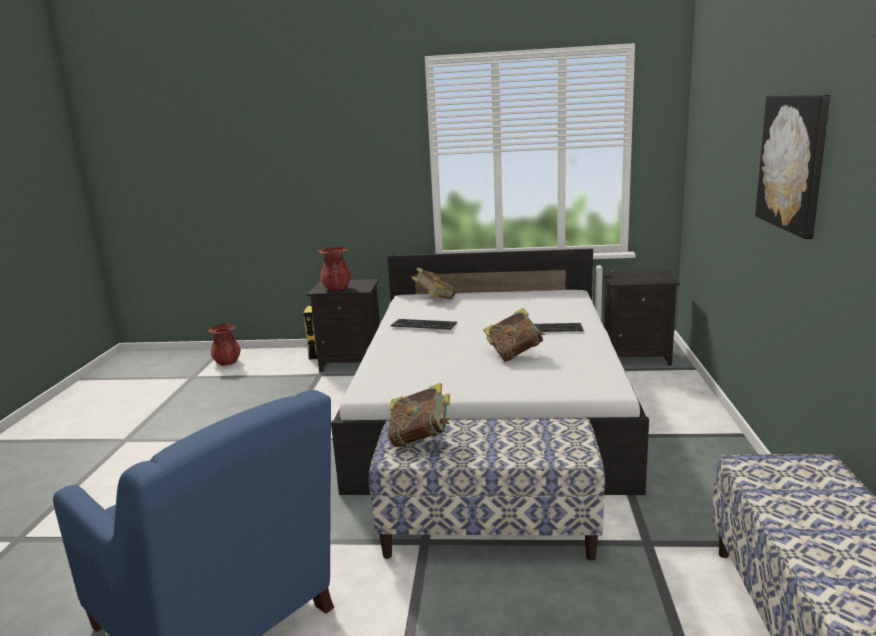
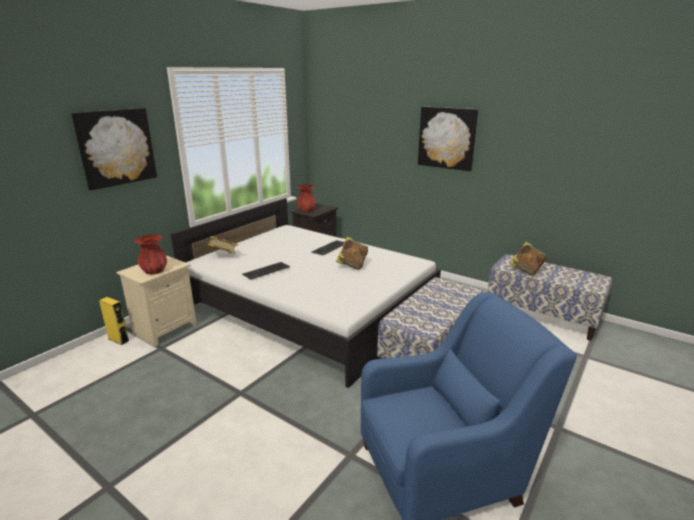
camera: 60 degrees left, 5 degrees up
red vase [208,324,240,366] -> red vase moved to [297,185,316,212]
black nightstand [307,279,380,372] -> beige nightstand [116,255,197,347]
book [388,383,450,447] -> book moved to [509,242,547,276]
none -> picture [71,108,157,190]

